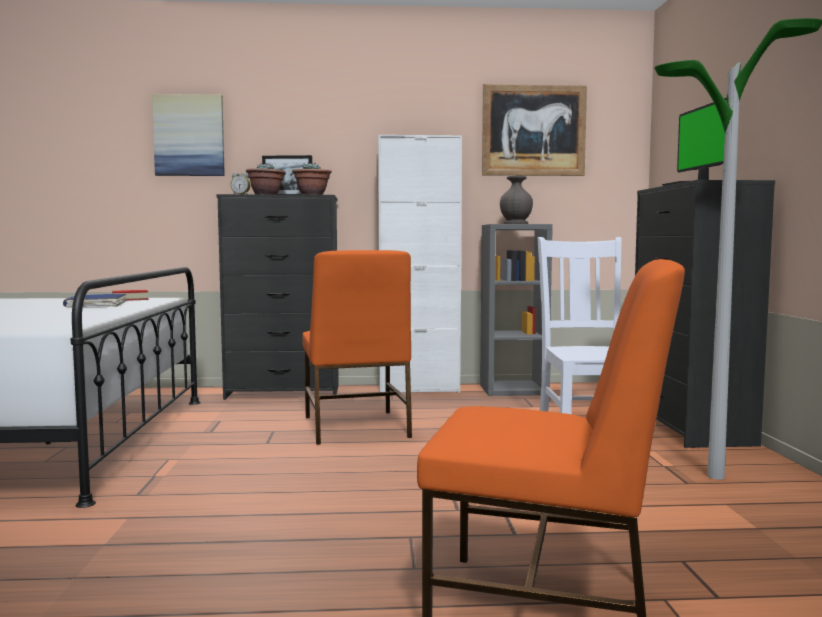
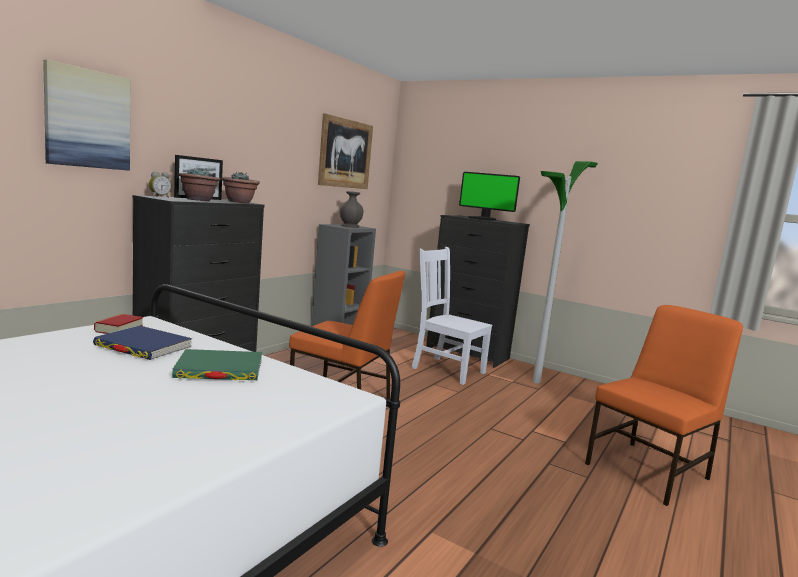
camera: 55 degrees left, 5 degrees up
white cabinet [378,135,462,393] -> none
none -> green book [172,349,262,380]

